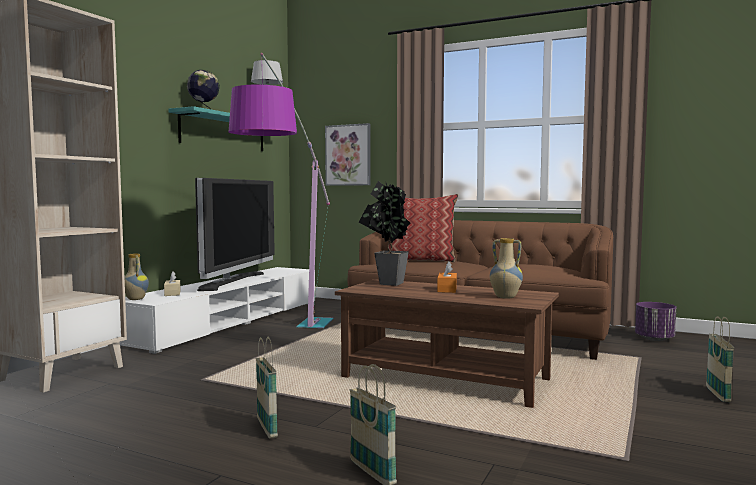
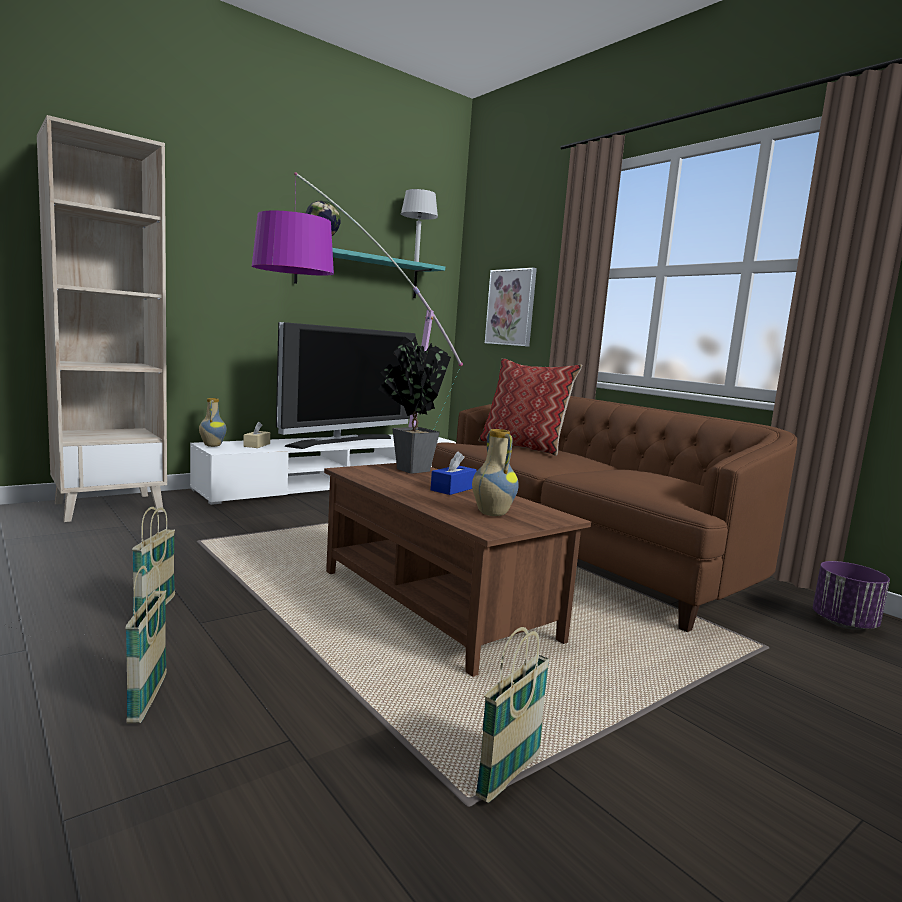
camera: 25 degrees right, 5 degrees up
orange tissue box [437,261,457,293] -> blue tissue box [431,451,477,495]
basket [706,316,734,402] -> basket moved to [475,627,550,803]

